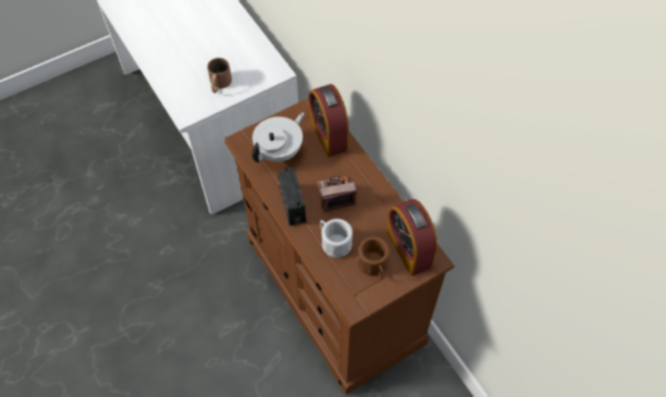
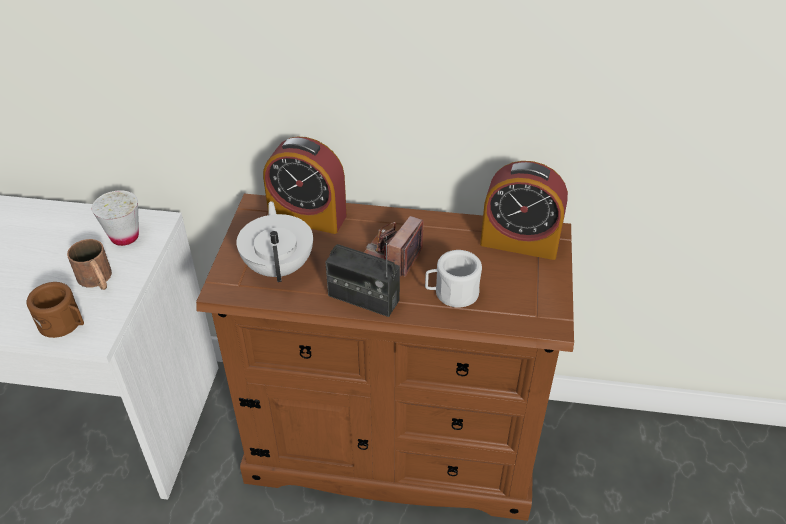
camera: 50 degrees left, 15 degrees down
brown mug [358,236,390,279] -> brown mug moved to [26,282,84,338]
none -> white cup [92,190,139,246]

